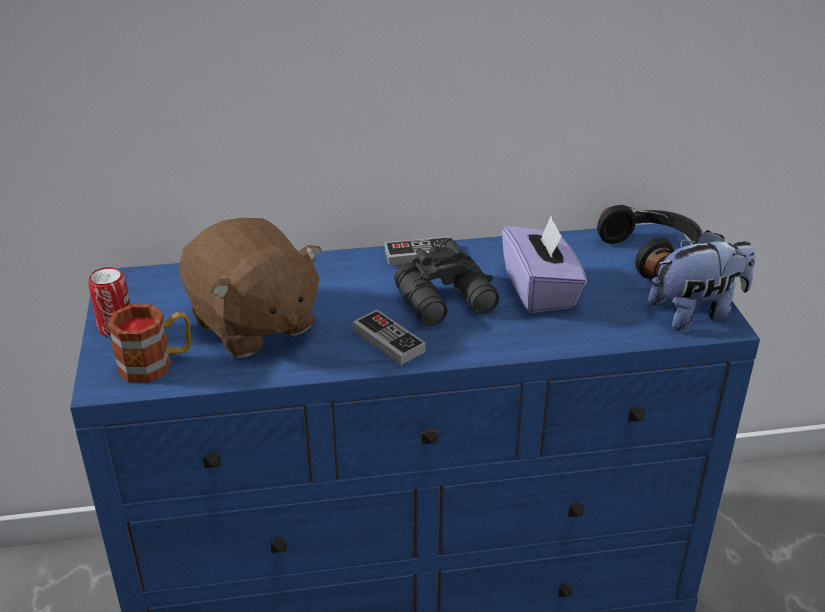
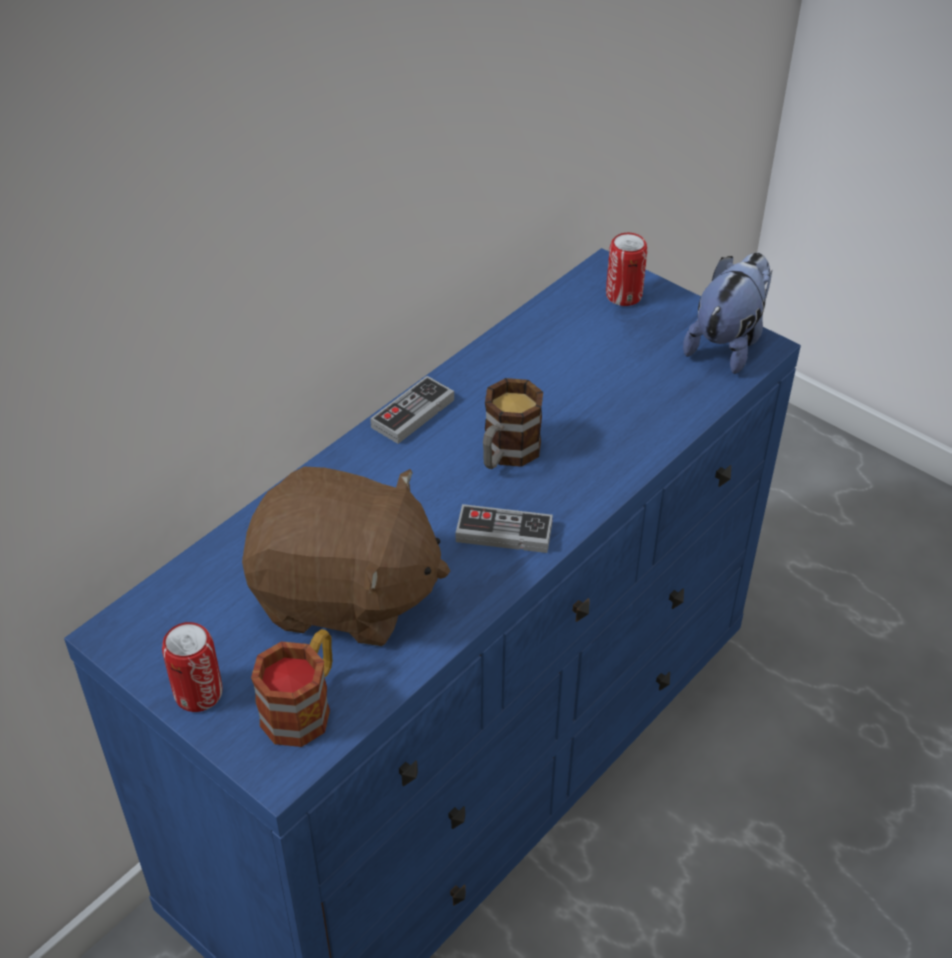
camera: 40 degrees left, 10 degrees up
black binoculars [394,238,499,326] -> mug [483,378,543,469]
purple tissue box [502,216,587,313] -> none
black headphones [597,205,702,279] -> can [606,233,647,306]

